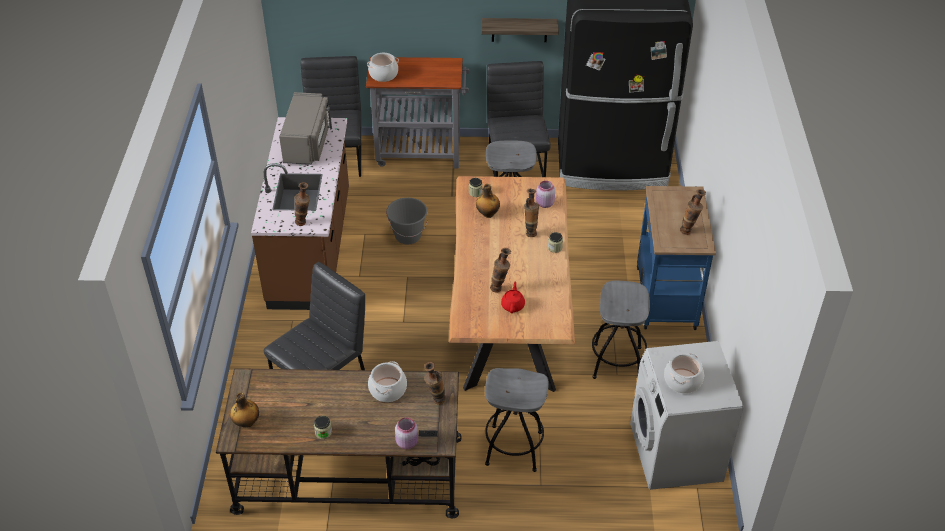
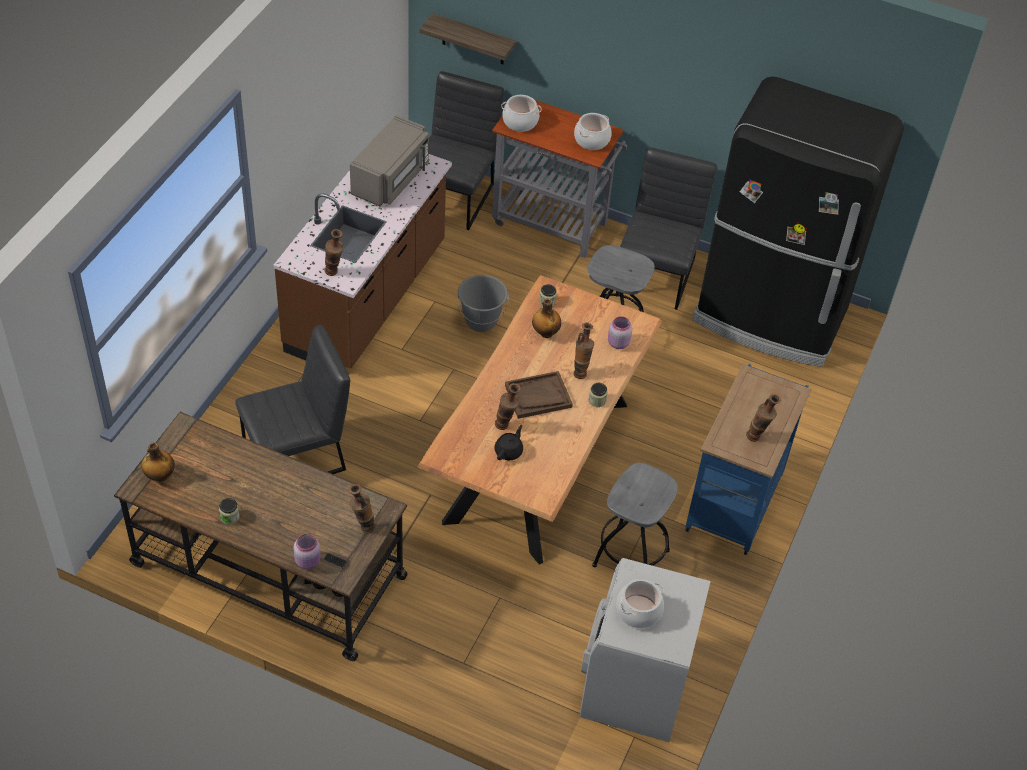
camera: 20 degrees right, 5 degrees up
cooking pot [368,361,407,402] -> cooking pot moved to [574,113,611,150]
shelf [482,18,559,42] -> shelf moved to [420,13,516,64]
grey stool [485,368,549,472] -> none
red teapot [501,281,525,313] -> black teapot [494,425,523,460]
none -> brown tray [505,371,573,419]

